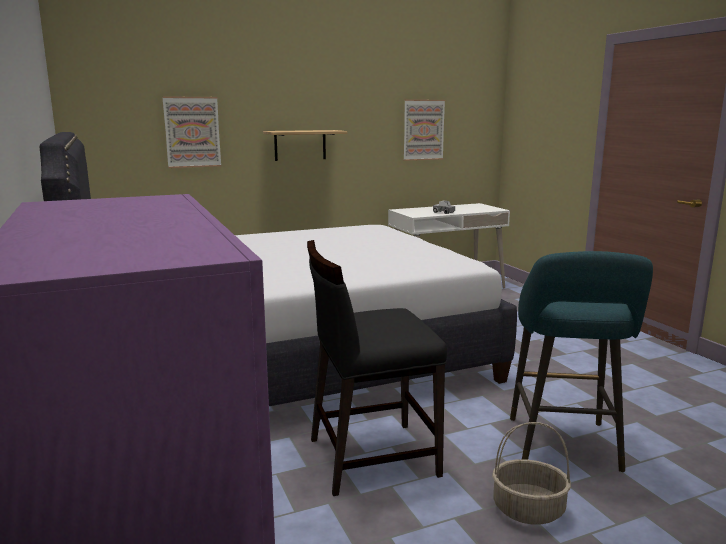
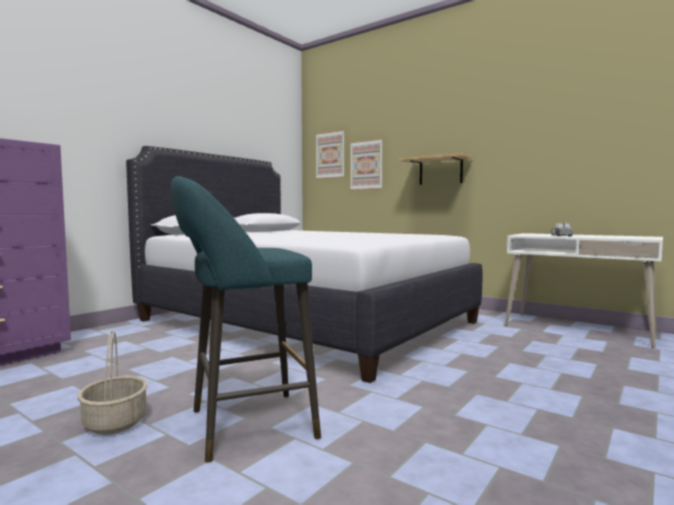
camera: 60 degrees right, 10 degrees down
black chair [307,240,447,496] -> none
picture [403,99,445,161] -> picture moved to [316,130,345,179]

